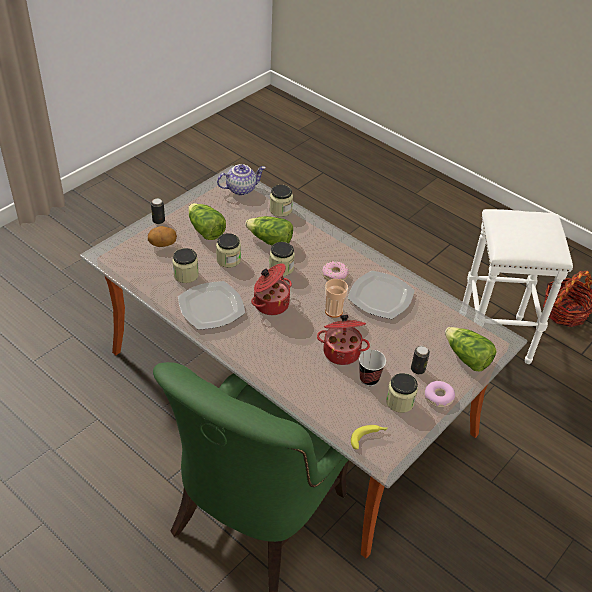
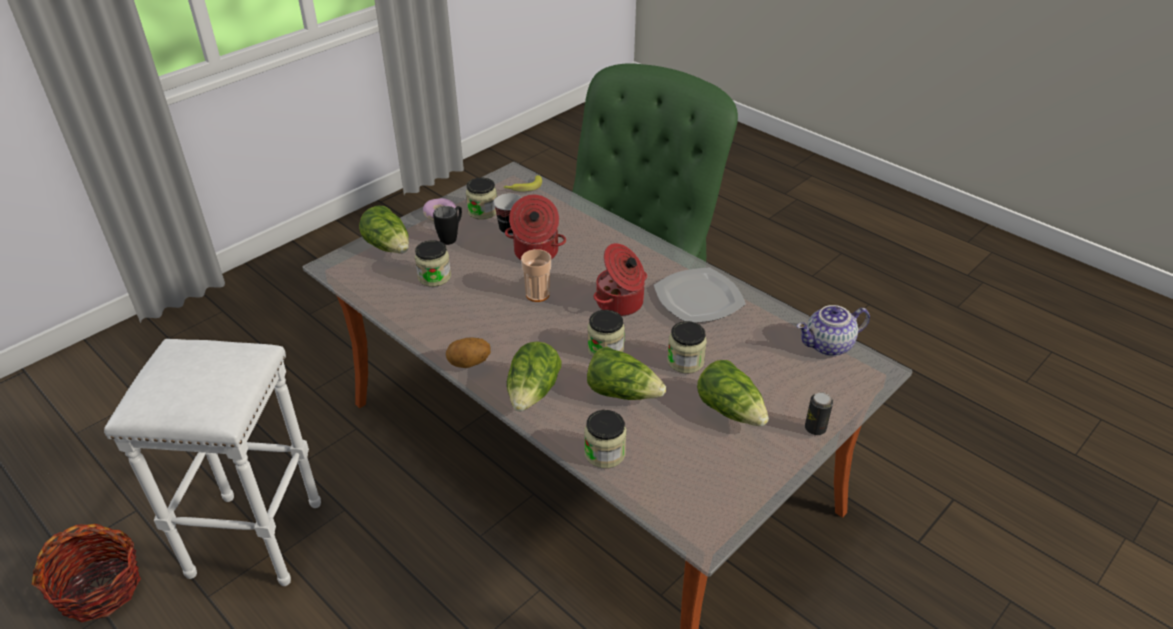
camera: 175 degrees left, 5 degrees down
potato [148,226,177,247] -> potato moved to [446,338,491,368]
jar [172,248,199,283] -> jar moved to [415,240,451,287]
teapot [217,164,266,196] -> teapot moved to [797,305,870,356]
donut [322,261,349,281] -> none
plate [348,270,415,319] -> none
can [411,346,430,374] -> black mug [433,206,462,245]
none -> lettuce [507,341,561,412]

